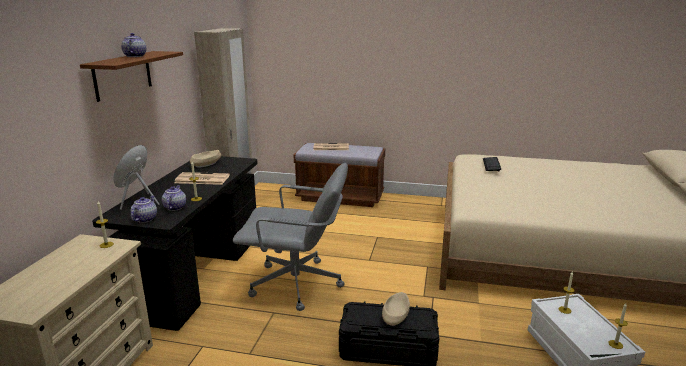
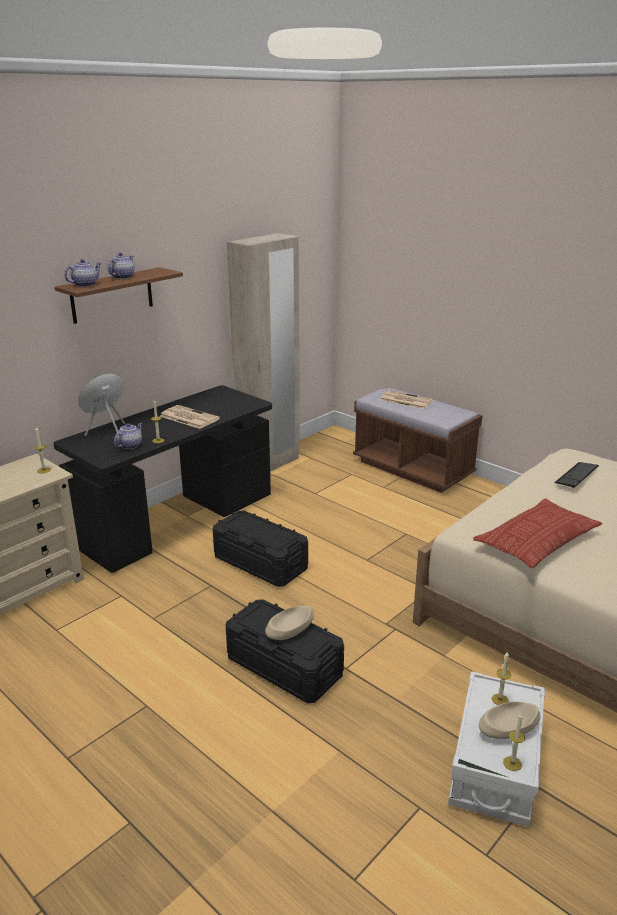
camera: 30 degrees right, 5 degrees up
teapot [131,196,157,223] -> teapot moved to [64,259,101,287]
beige bowl [190,150,221,168] -> beige bowl moved to [479,702,540,739]
grey office chair [233,163,348,311] -> black storage box [213,510,308,587]
none -> pillow [473,498,602,568]

